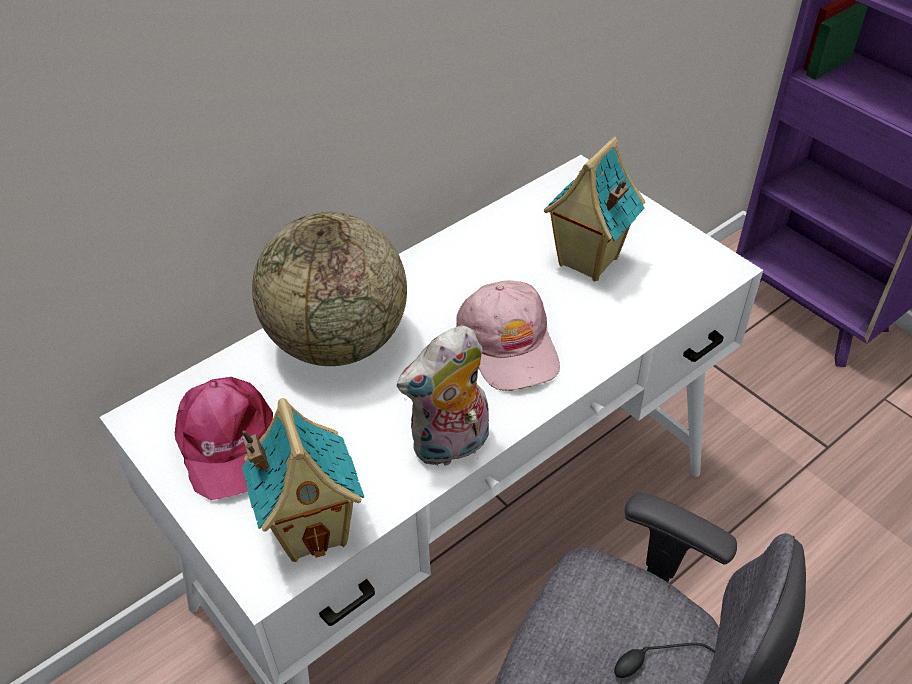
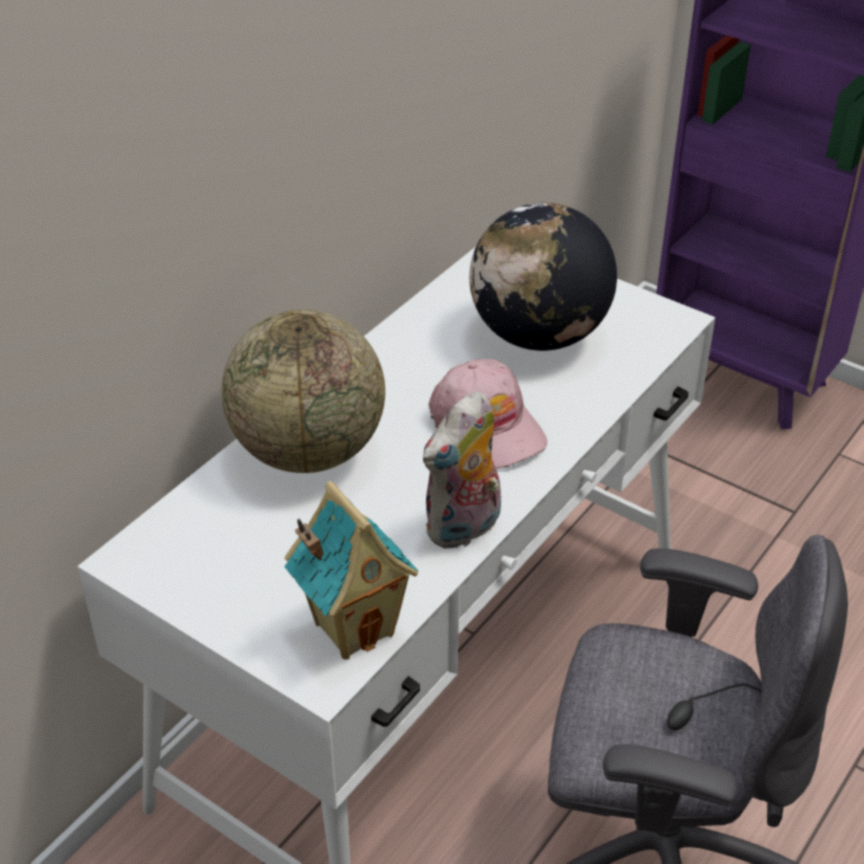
camera: 15 degrees left, 5 degrees down
pink cap [175,377,273,500] -> none
toy house [544,137,645,281] -> globe [469,203,617,351]

